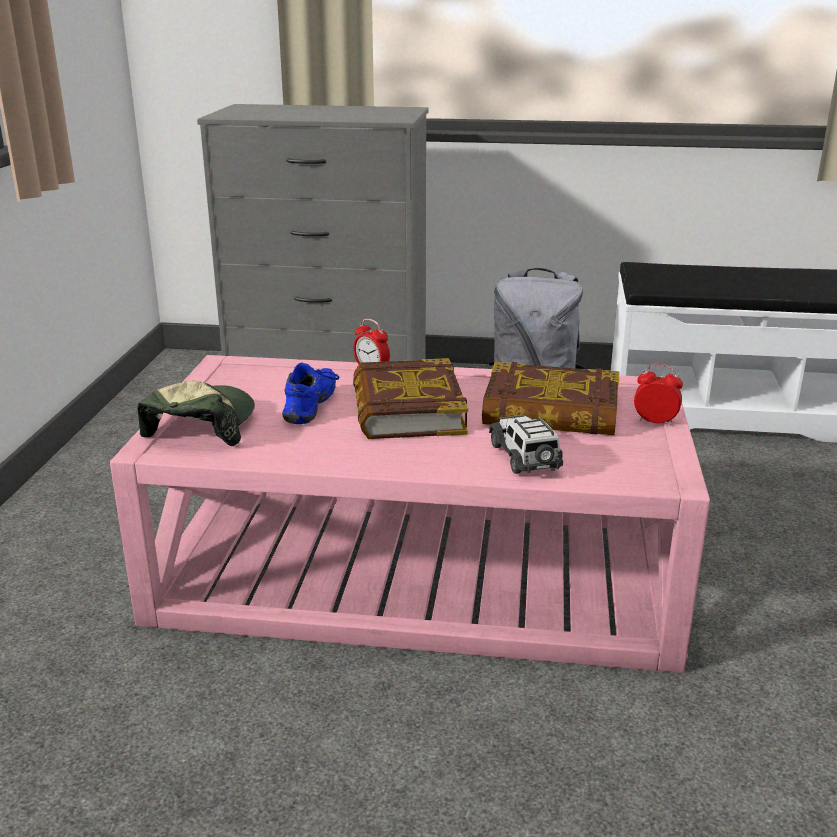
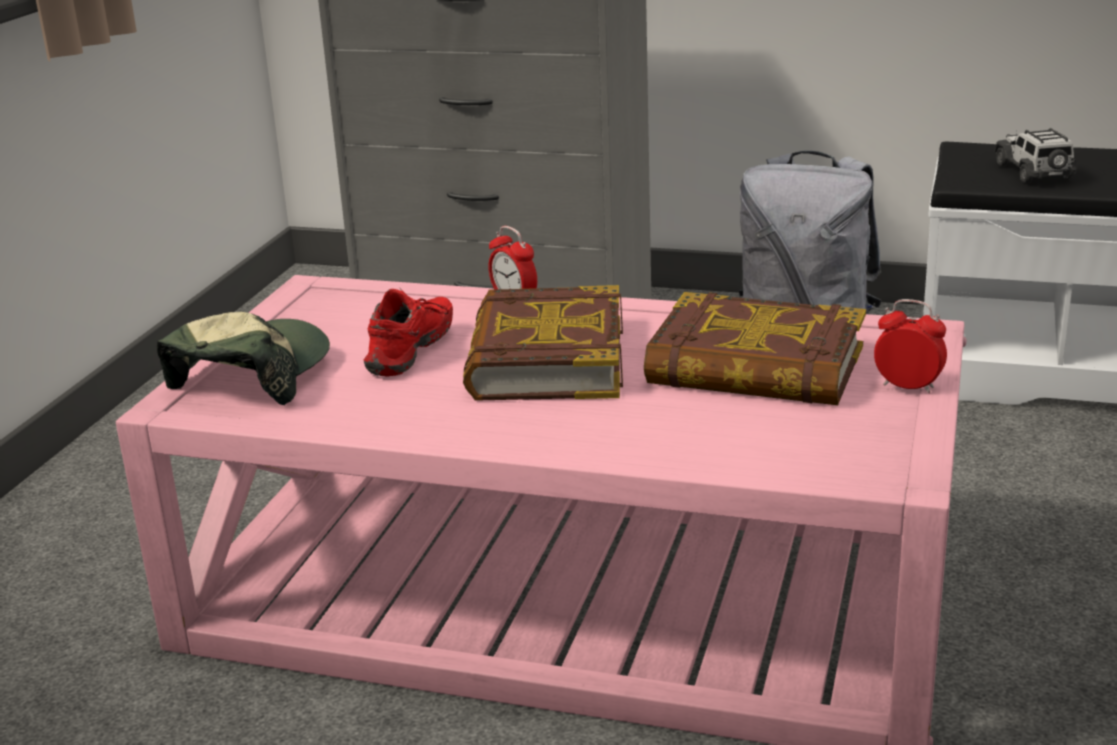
camera: 10 degrees right, 0 degrees up
blue shoe [282,362,339,424] -> red shoe [364,288,453,376]
toy car [489,414,563,474] -> toy car moved to [994,128,1077,183]

